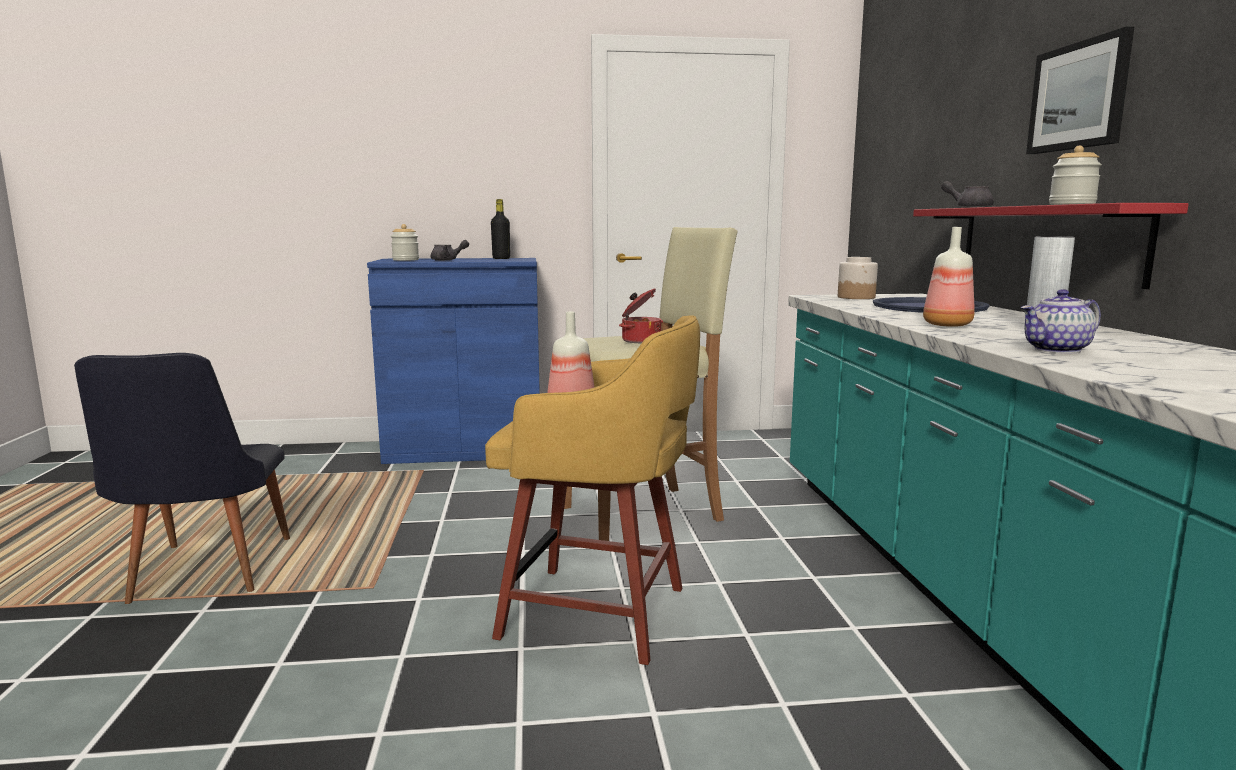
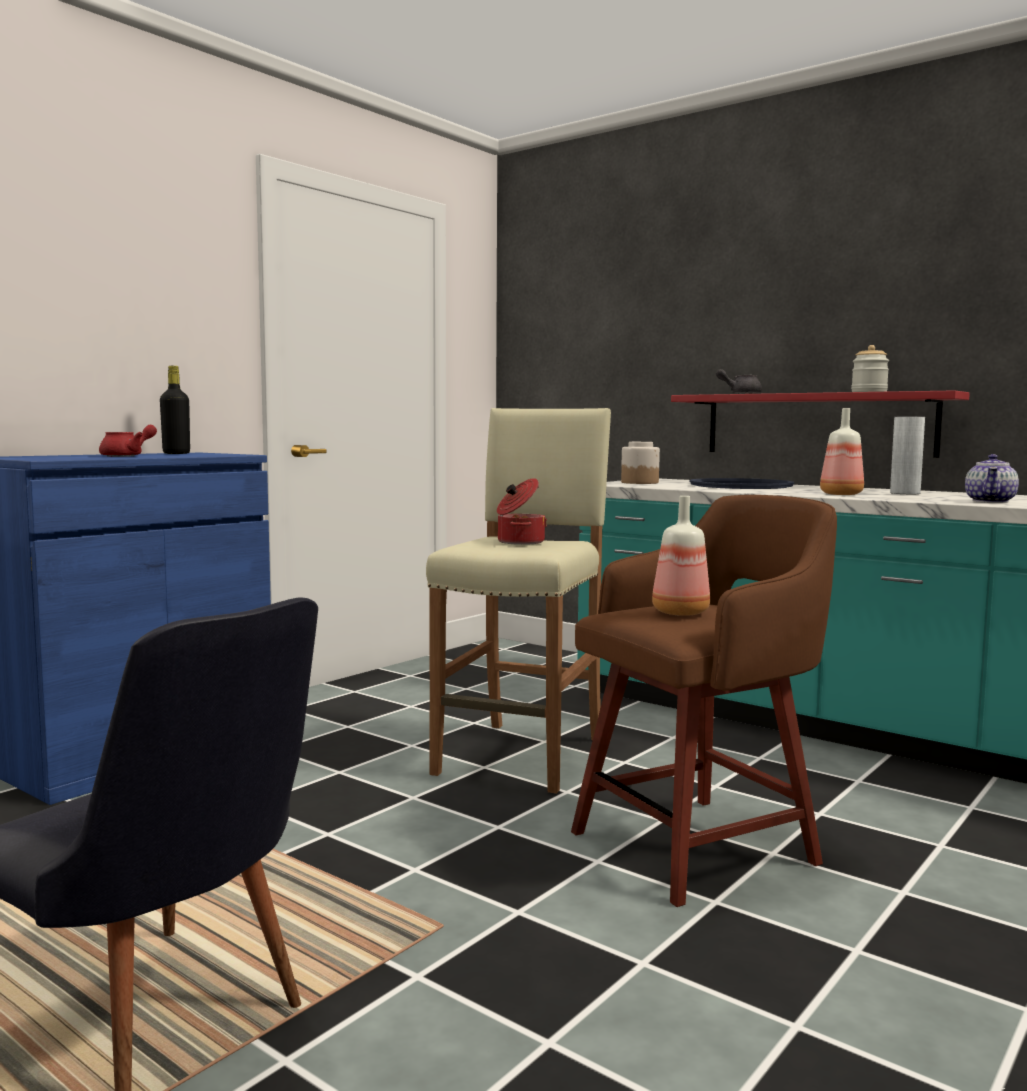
camera: 45 degrees left, 5 degrees down
jar [391,224,419,261] -> none
grey teapot [431,240,469,261] -> red teapot [99,425,157,457]
yellow stool [485,315,700,665] -> brown stool [571,495,837,907]
picture [1026,27,1134,154] -> none

